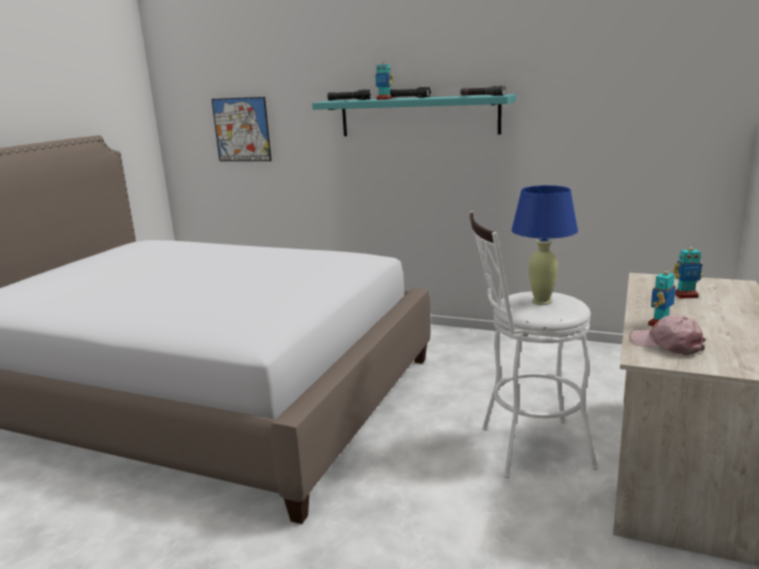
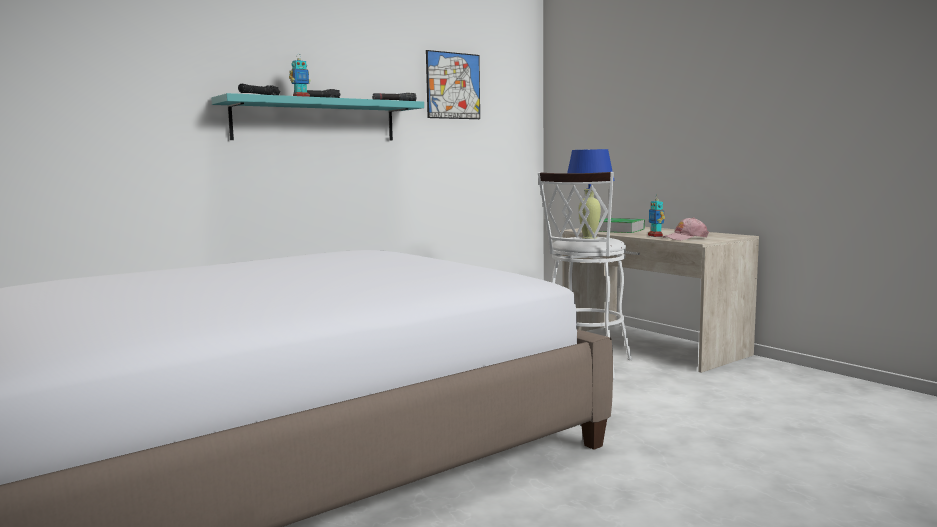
camera: 60 degrees left, 10 degrees down
picture [211,97,272,161] -> picture moved to [426,50,480,119]
toy robot [673,242,703,299] -> book [598,218,645,233]

